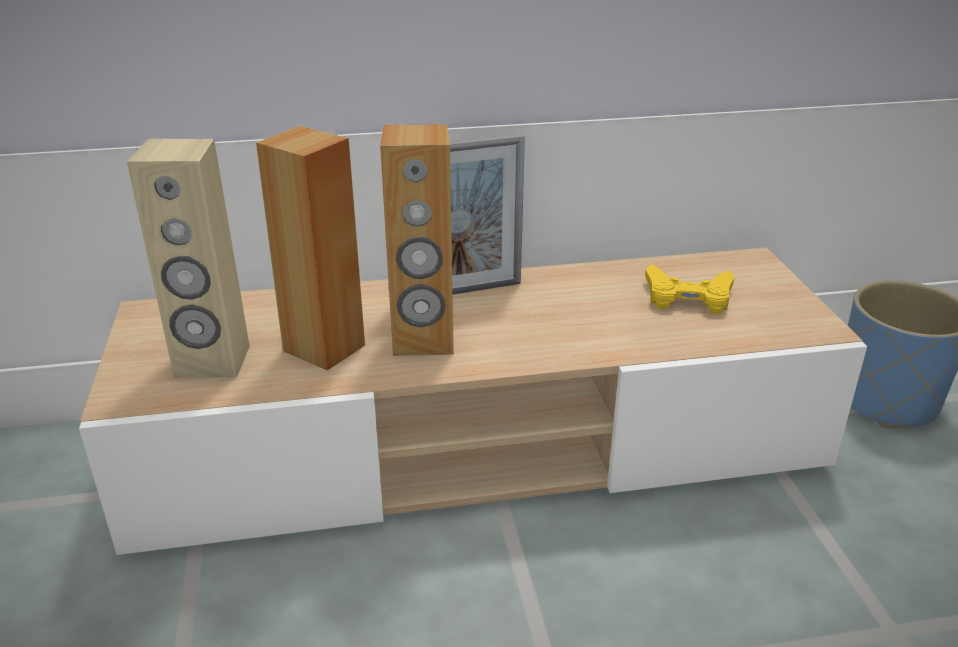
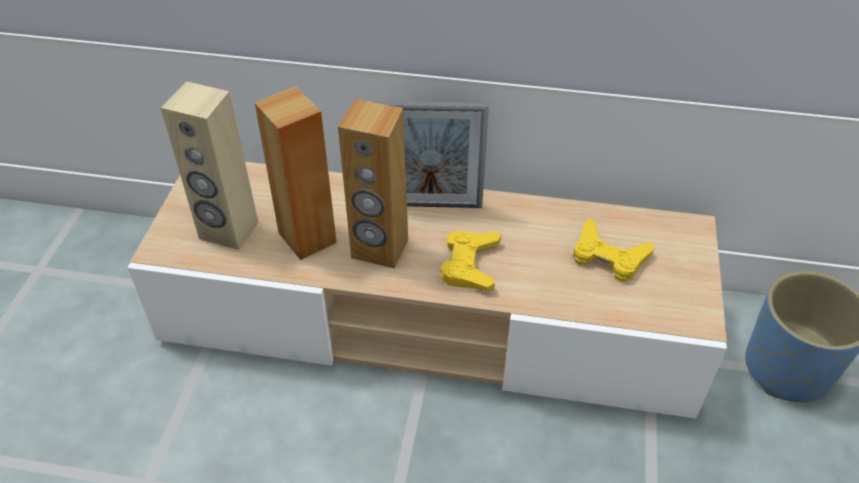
camera: 20 degrees right, 15 degrees up
none -> yellow game controller [441,231,501,291]

